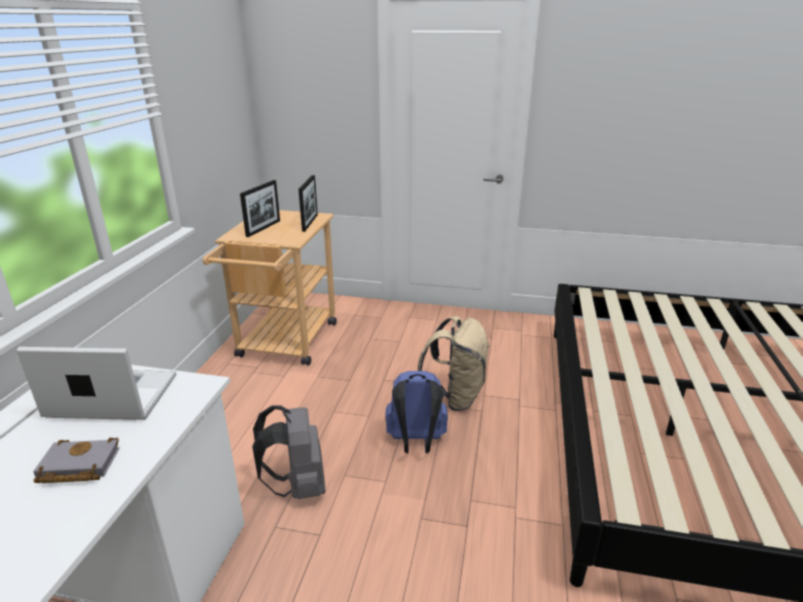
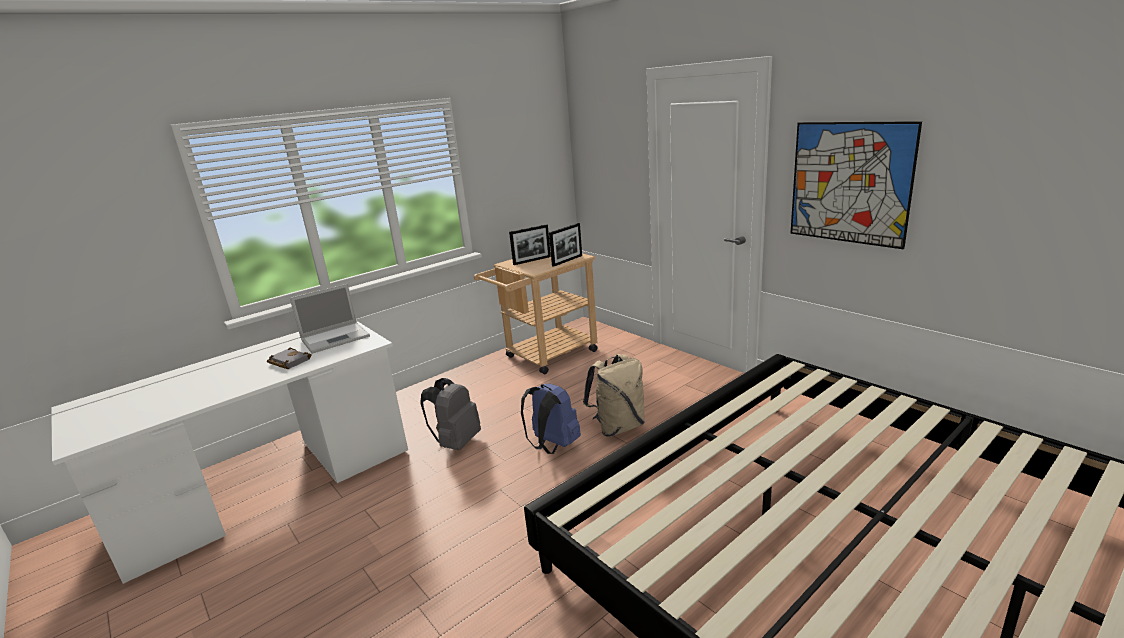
camera: 40 degrees right, 5 degrees down
laptop [17,347,176,420] -> laptop turned 105 degrees clockwise [290,284,370,354]
none -> picture [790,121,922,249]

